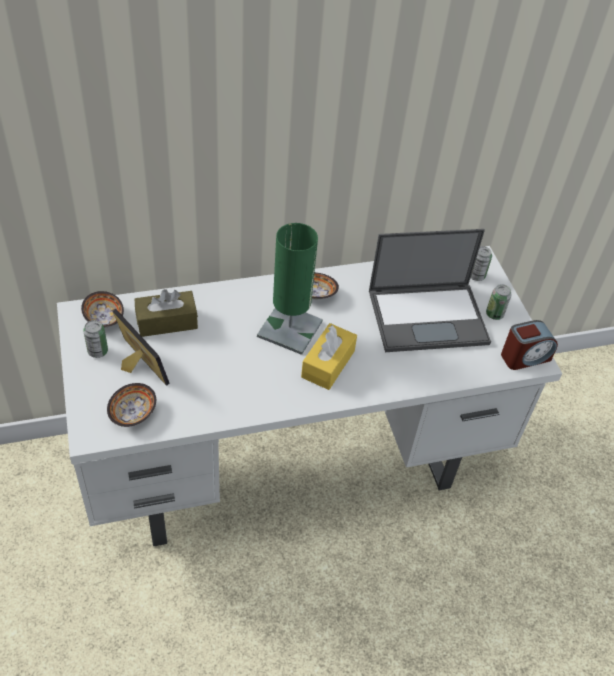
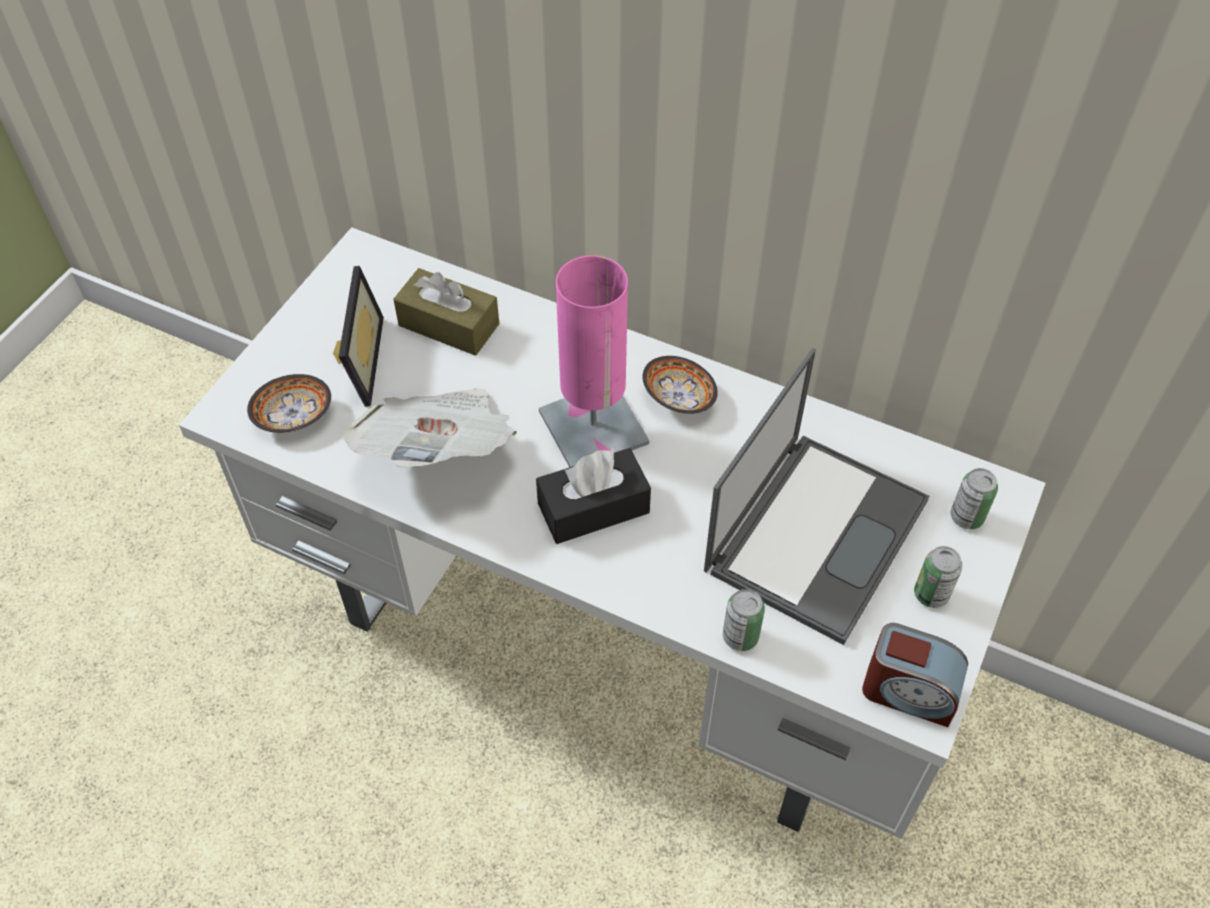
camera: 45 degrees right, 5 degrees up
bowl [81,291,124,327] -> none
can [83,320,108,358] -> can moved to [723,589,765,651]
green table lamp [257,223,323,355] -> pink table lamp [539,255,649,467]
yellow tissue box [301,323,357,390] -> black tissue box [536,448,651,544]
laptop [369,229,491,352] -> laptop turned 90 degrees counterclockwise [704,348,929,645]
none -> newspaper [343,388,517,467]

